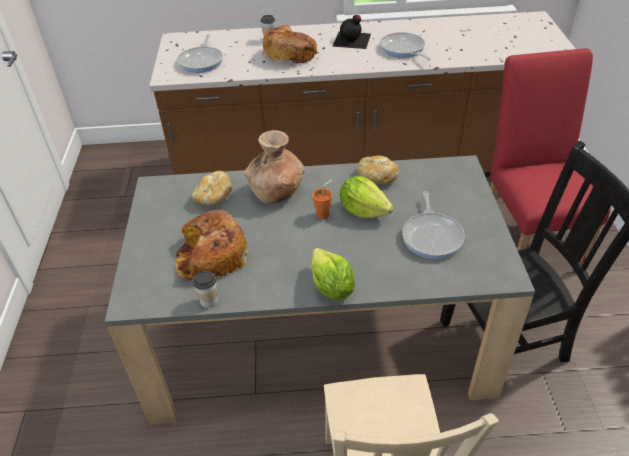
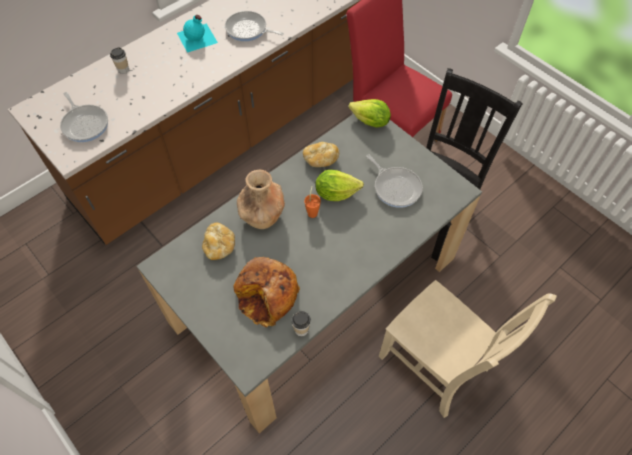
camera: 40 degrees left, 15 degrees up
bread [262,26,317,65] -> none
lettuce [311,248,355,300] -> lettuce moved to [348,99,391,128]
black bottle [333,15,371,49] -> turquoise bottle [177,15,218,53]

